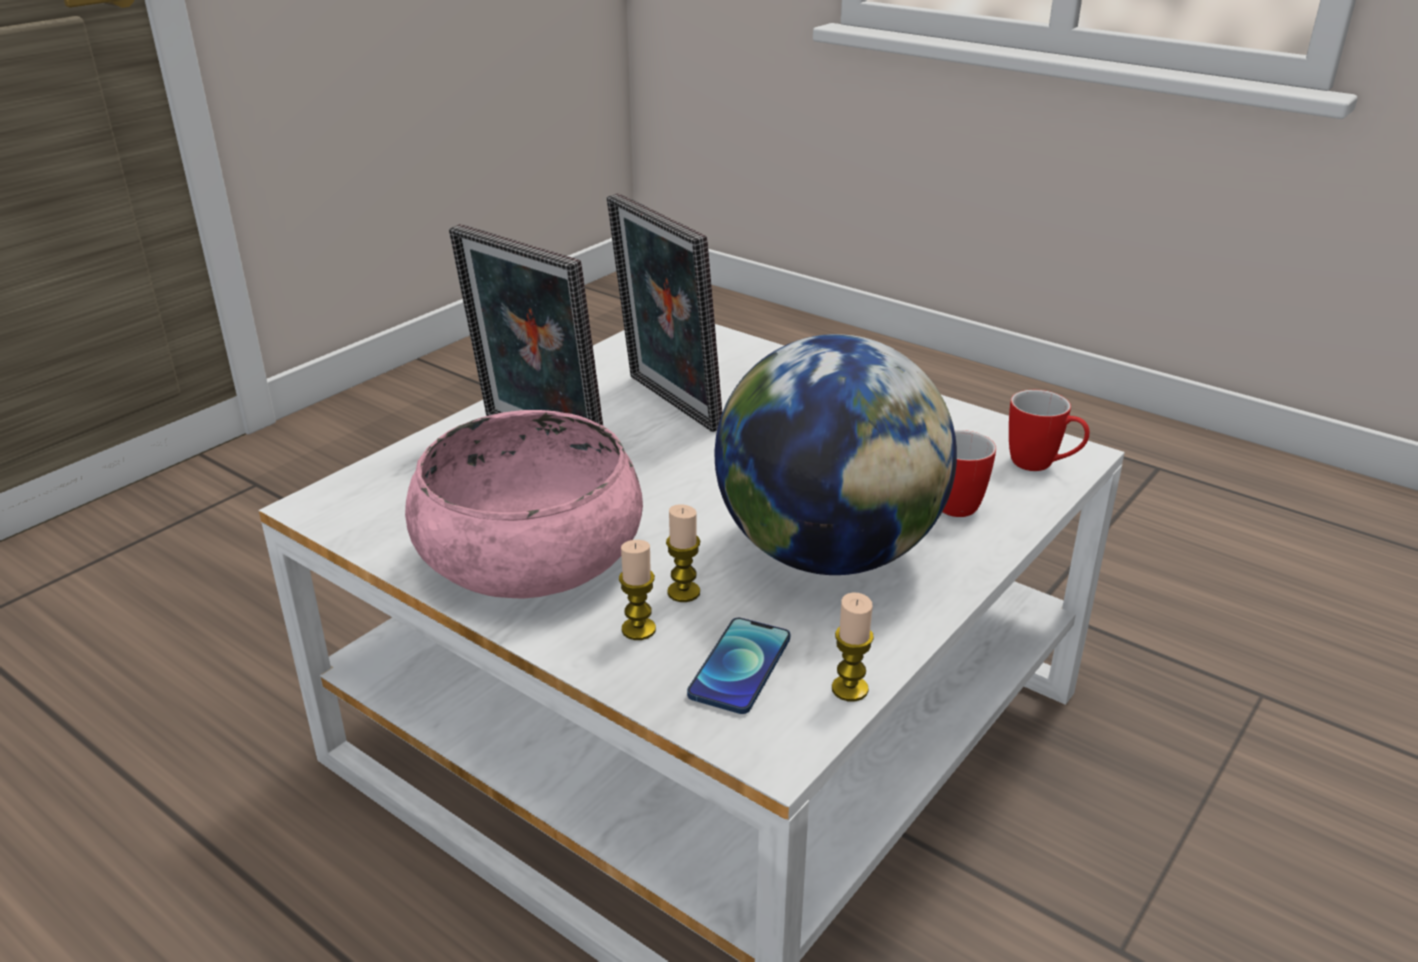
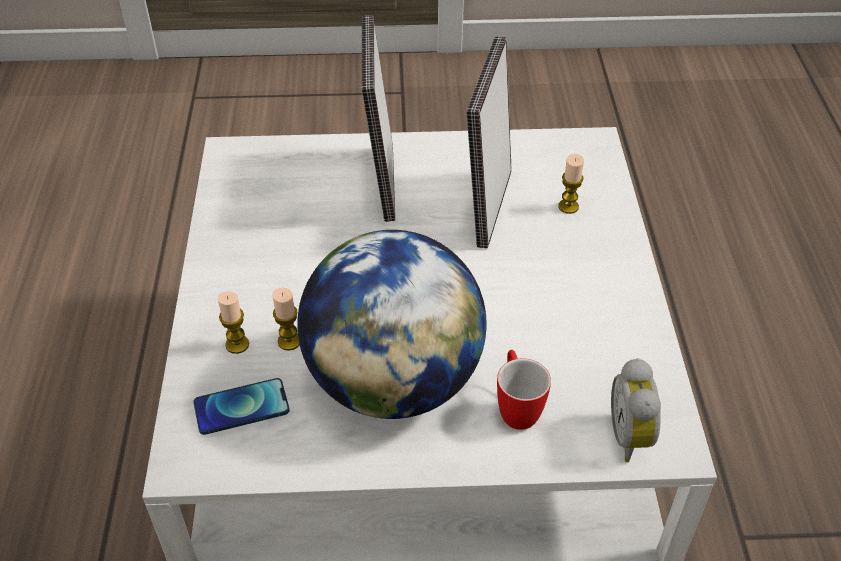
camera: 50 degrees right, 15 degrees up
pink bowl [405,410,643,598] -> none
candle [832,592,874,701] -> candle moved to [558,154,584,214]
mug [1009,390,1090,471] -> alarm clock [611,358,661,462]

